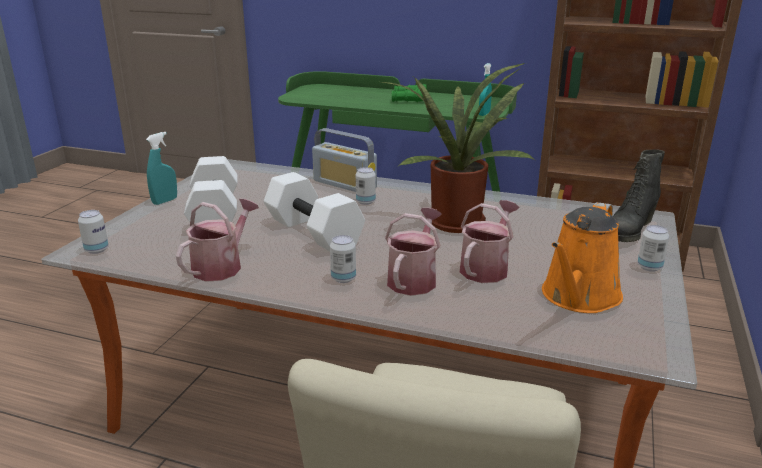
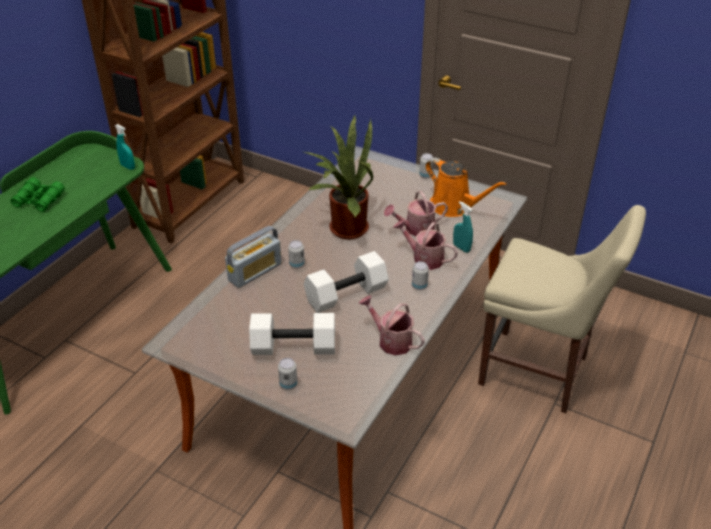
camera: 80 degrees left, 15 degrees up
can [78,210,109,254] -> can moved to [278,358,297,390]
turquoise spray bottle [146,132,177,205] -> turquoise spray bottle moved to [453,201,473,253]
watering can [460,200,519,283] -> watering can turned 60 degrees counterclockwise [384,191,448,236]
black boot [613,149,665,242] -> none

